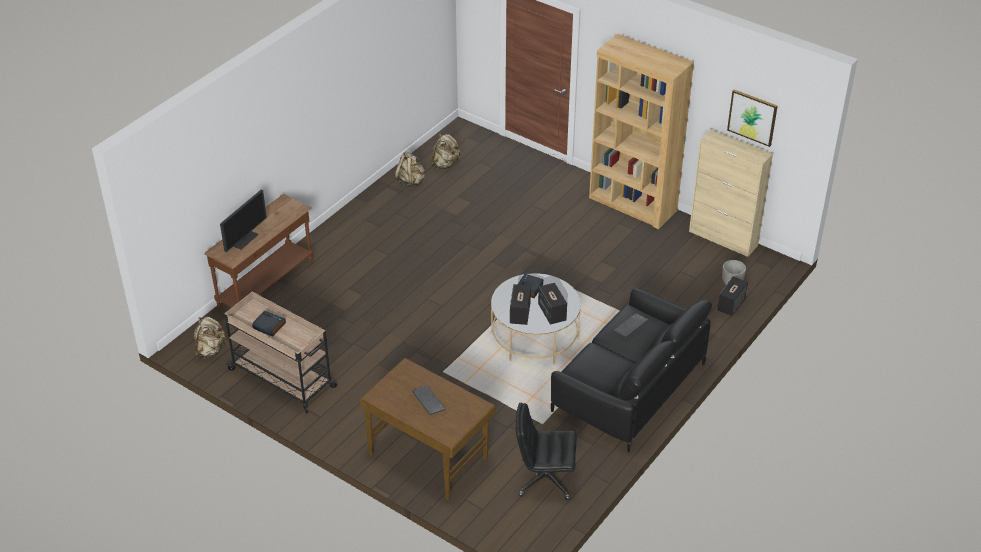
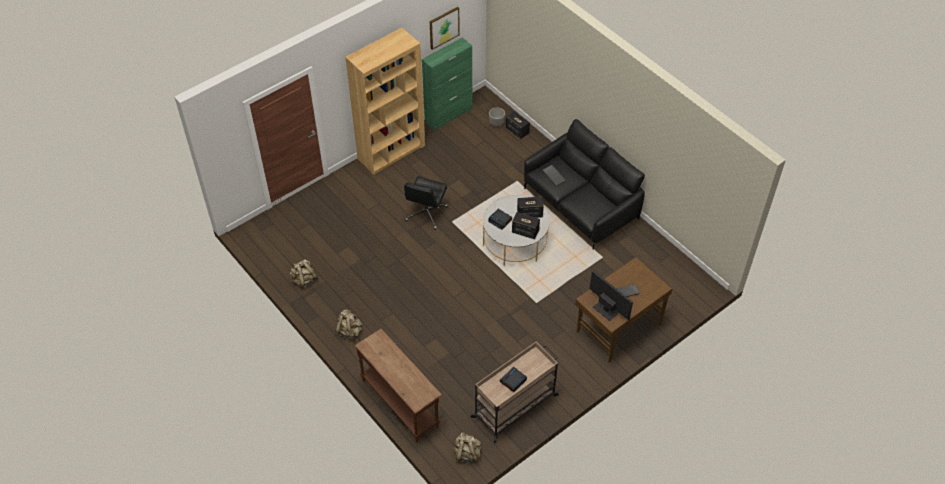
camera: 75 degrees left, 10 degrees up
monitor [220,190,267,252] -> monitor moved to [590,270,633,321]
beige backpack [431,132,461,169] -> beige backpack moved to [336,310,362,341]
black office chair [516,403,577,500] -> black office chair moved to [404,176,448,230]
beige cabinet [689,130,773,257] -> green cabinet [422,37,472,130]

